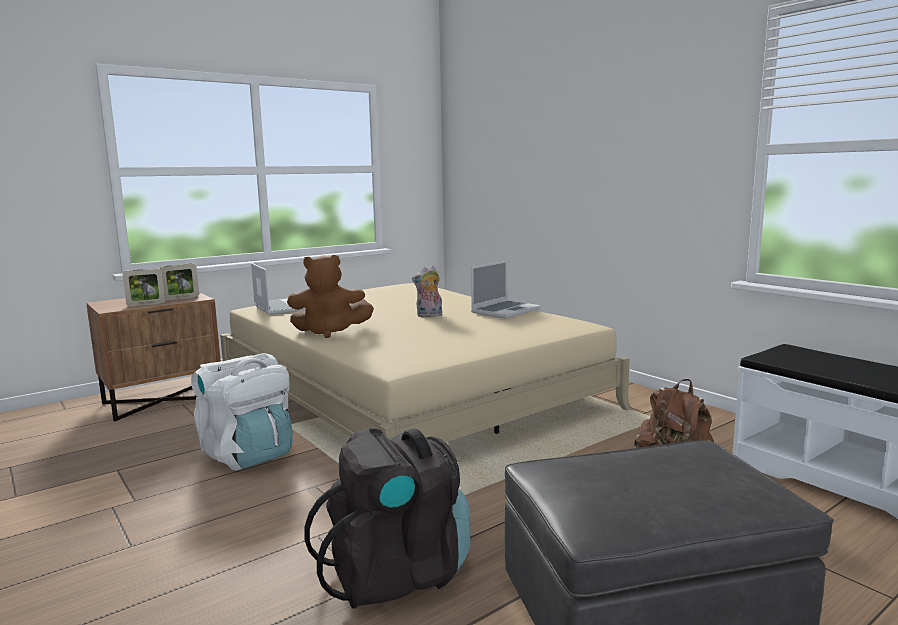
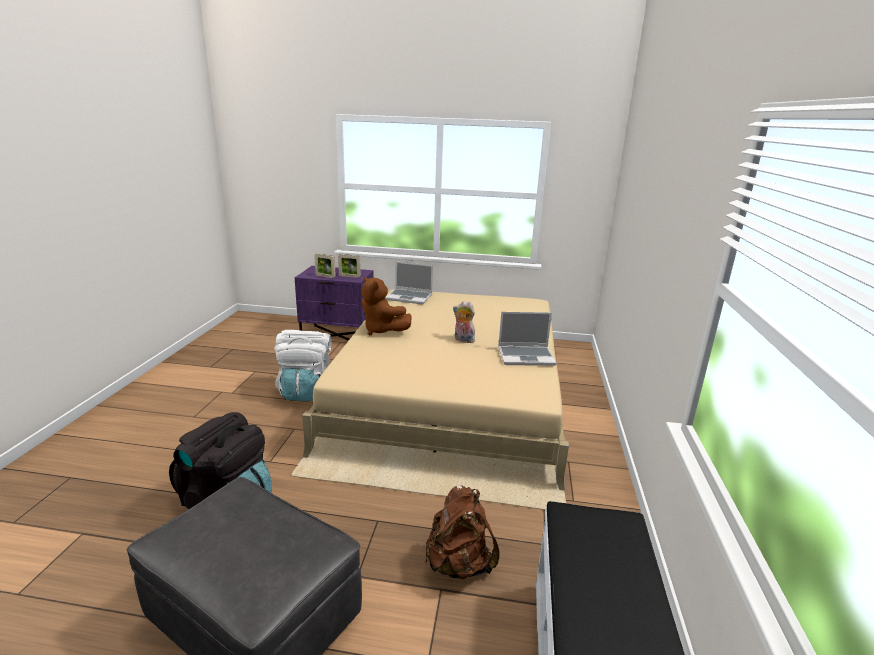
camera: 45 degrees right, 10 degrees up
brown nightstand [86,292,221,421] -> purple nightstand [295,266,374,341]
laptop [251,263,306,315] -> laptop turned 90 degrees clockwise [385,261,433,304]

